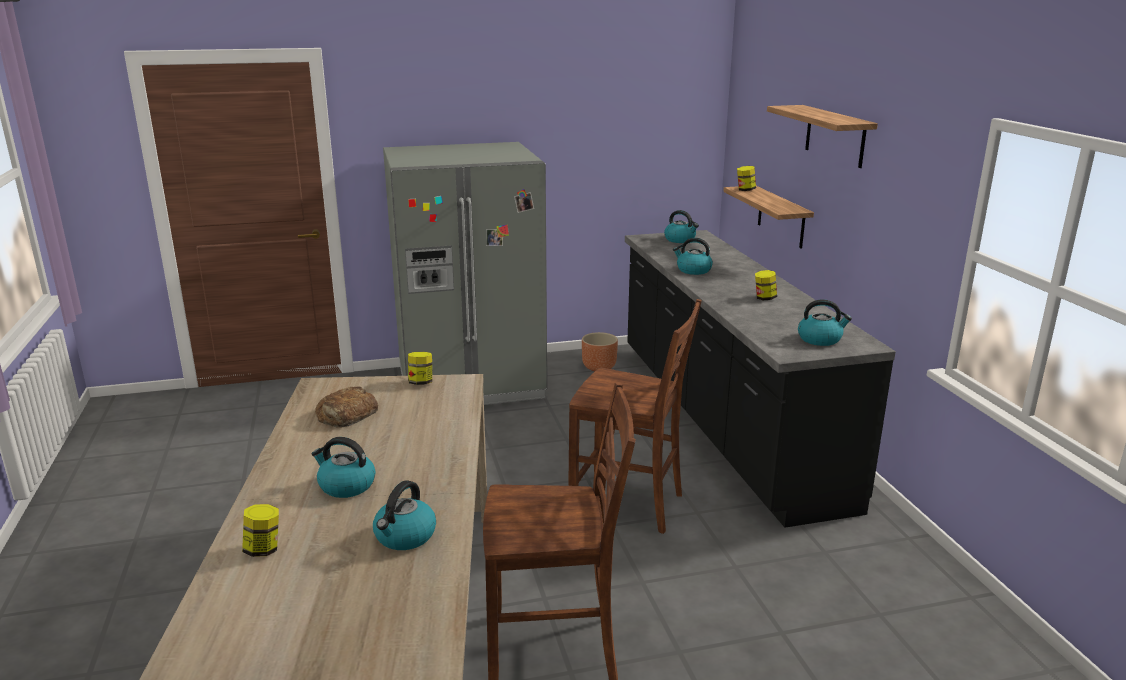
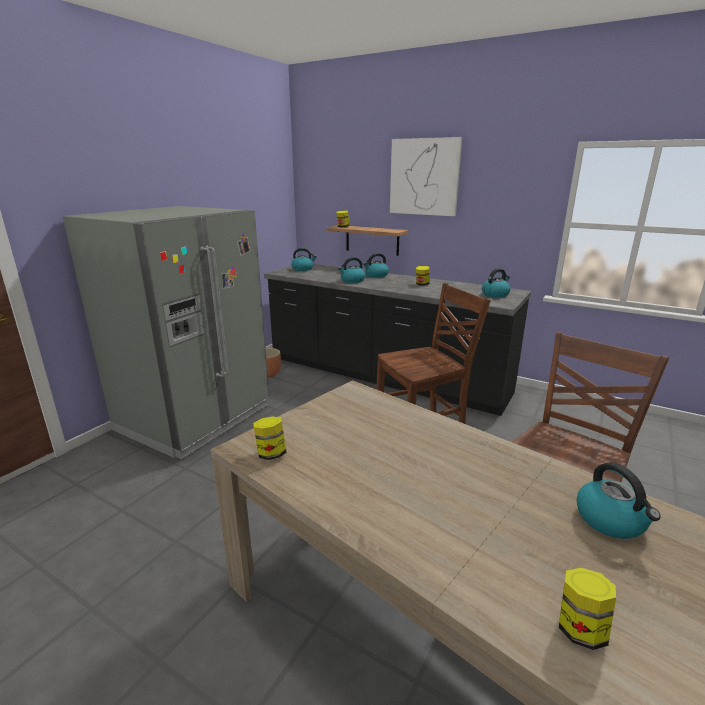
camera: 45 degrees left, 0 degrees up
kettle [312,437,375,498] -> kettle moved to [363,253,389,278]
bread [315,386,378,428] -> none
jar [408,352,432,385] -> jar moved to [253,416,287,460]
shelf [767,105,878,168] -> picture [390,137,462,216]

